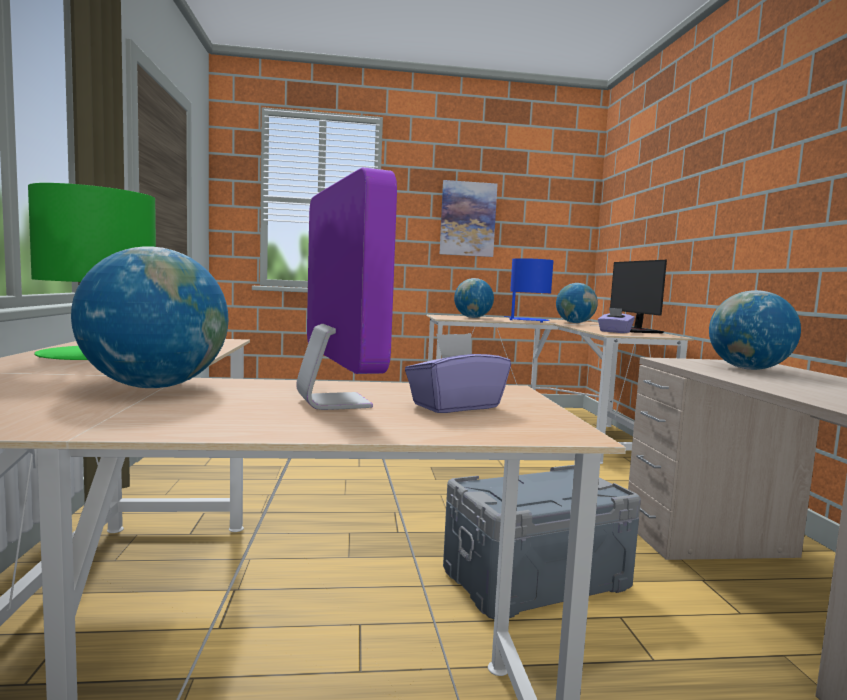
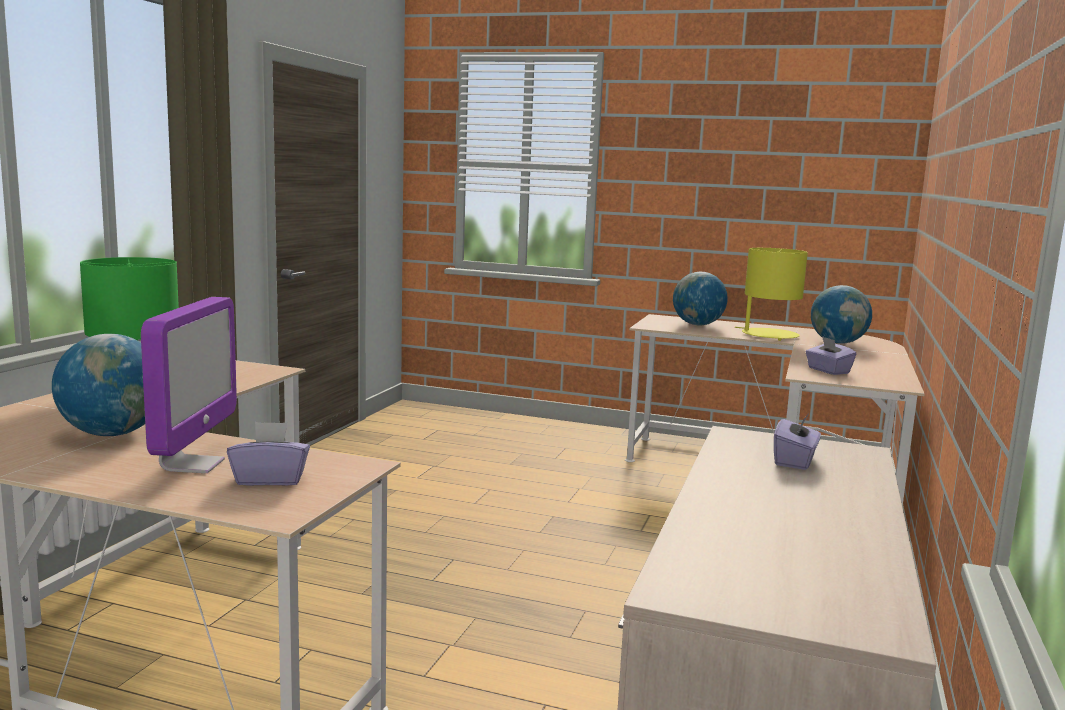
camera: 25 degrees right, 5 degrees up
picture [440,180,498,257] -> none
grey storage box [443,465,641,619] -> none
blue table lamp [504,258,553,323] -> yellow table lamp [735,248,808,341]
monitor [610,260,667,333] -> none
globe [709,290,801,370] -> purple tissue box [774,413,821,470]

